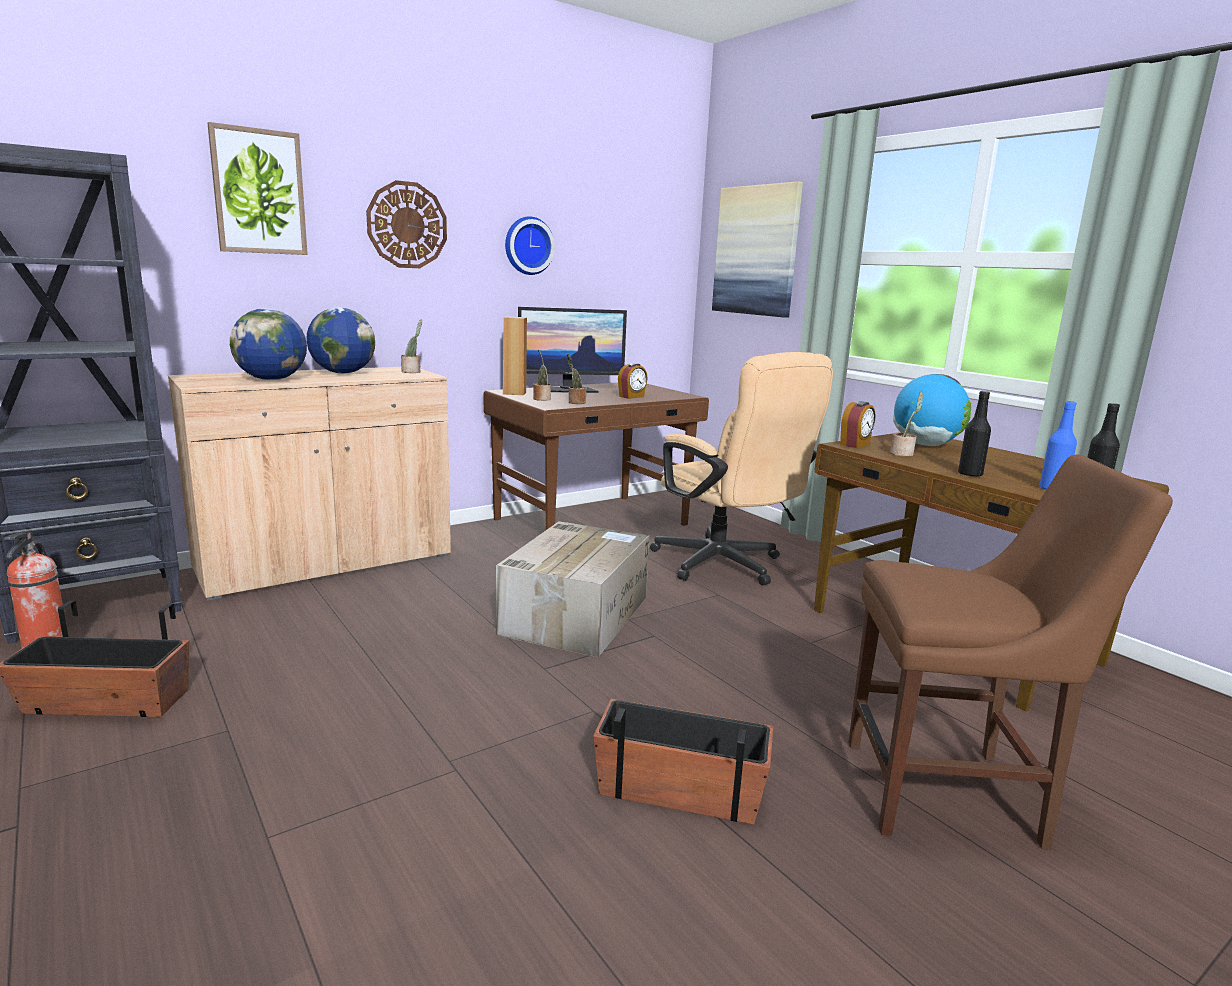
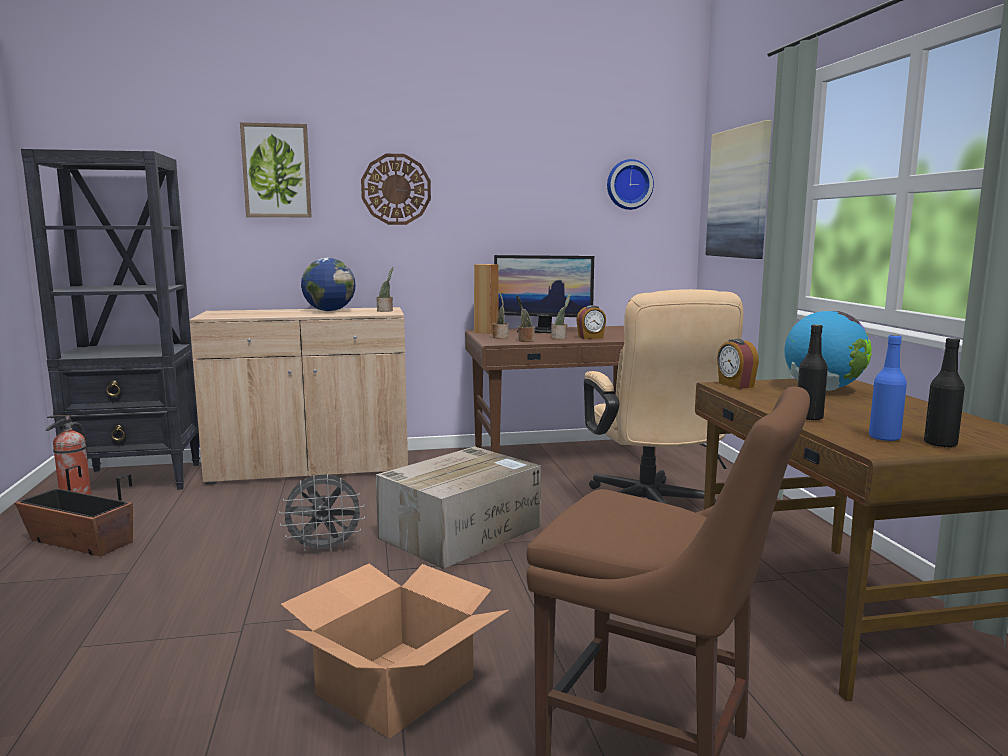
camera: 25 degrees right, 5 degrees down
globe [230,308,307,380] -> none
wall clock [505,216,555,275] -> wall clock moved to [607,159,654,210]
planter [593,699,773,824] -> cardboard box [280,564,509,739]
alarm clock [840,401,875,448] -> alarm clock turned 90 degrees clockwise [717,339,759,389]
potted plant [890,392,923,457] -> potted plant moved to [551,294,570,339]
none -> grey fan [279,474,365,555]

